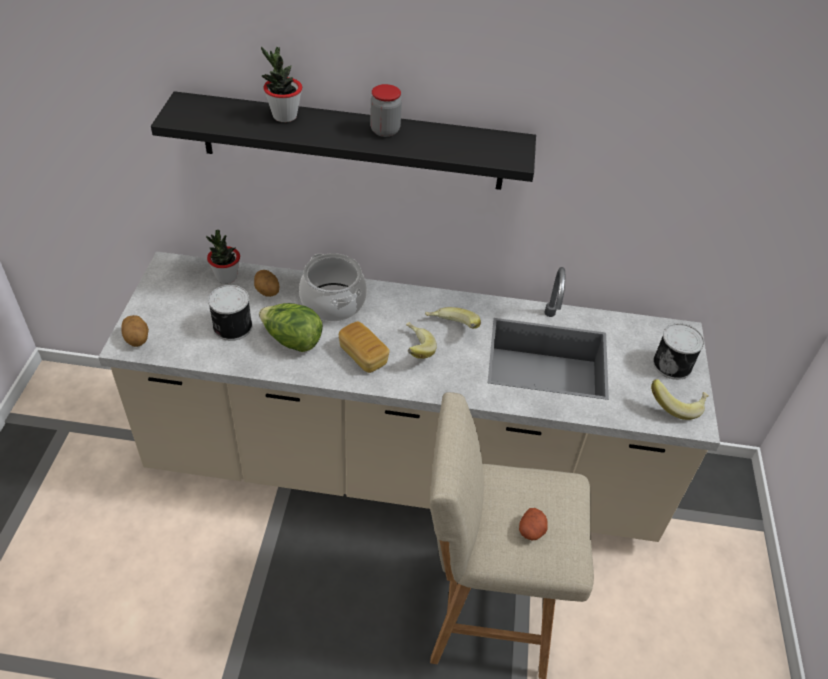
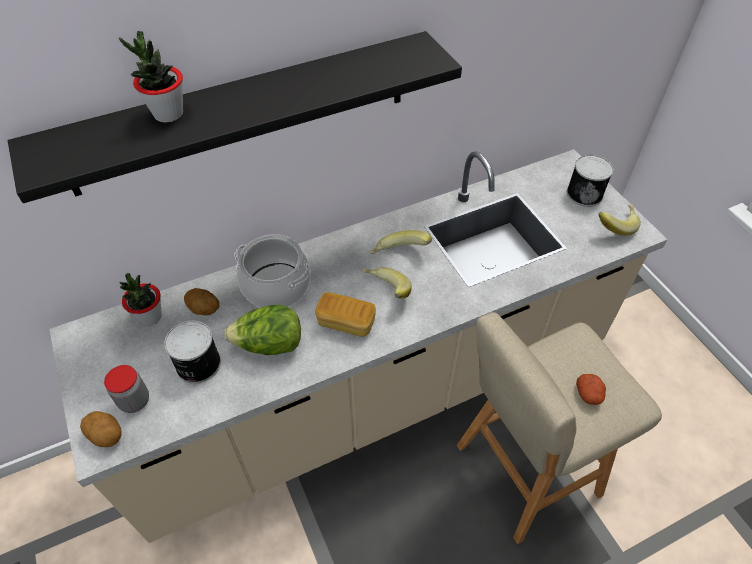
camera: 30 degrees left, 5 degrees up
jar [370,84,402,137] -> jar moved to [104,365,149,413]

